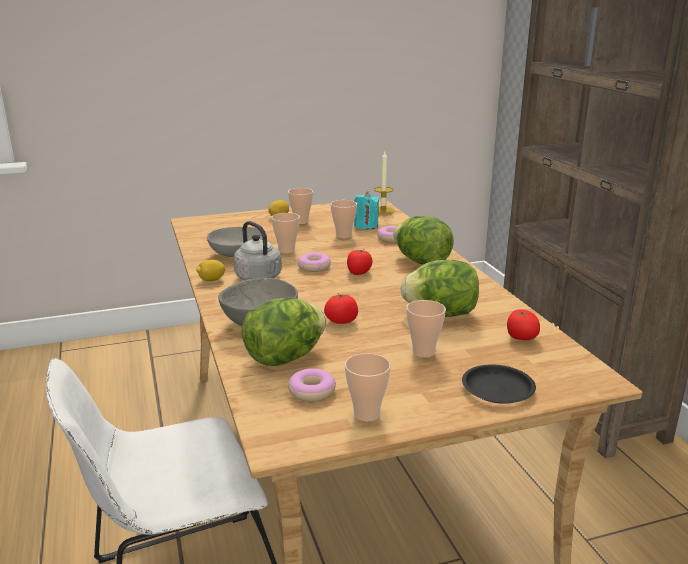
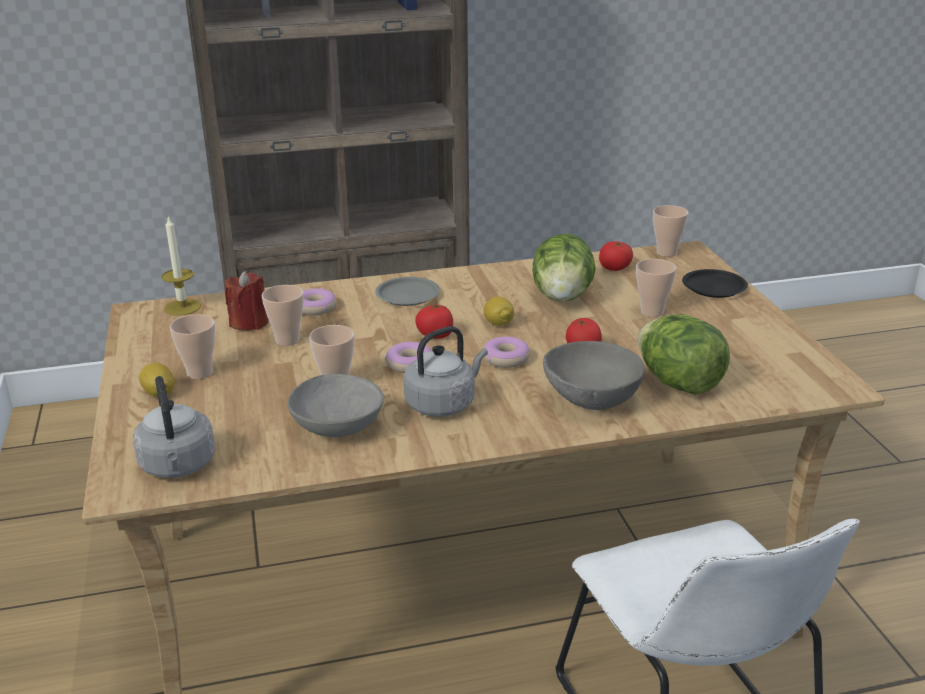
camera: 85 degrees left, 5 degrees up
lemon [196,260,225,281] -> lemon moved to [484,297,514,326]
donut [288,368,336,402] -> donut moved to [484,336,530,368]
cup [345,353,391,422] -> cup moved to [653,205,688,257]
turquoise candle [354,191,379,230] -> red candle [225,271,269,331]
lettuce [394,216,454,265] -> grey plate [375,277,440,306]
none -> grey kettle [133,376,215,478]

